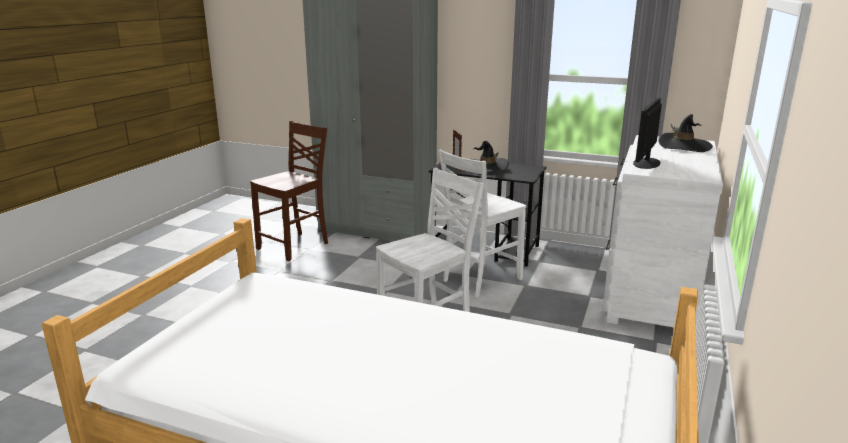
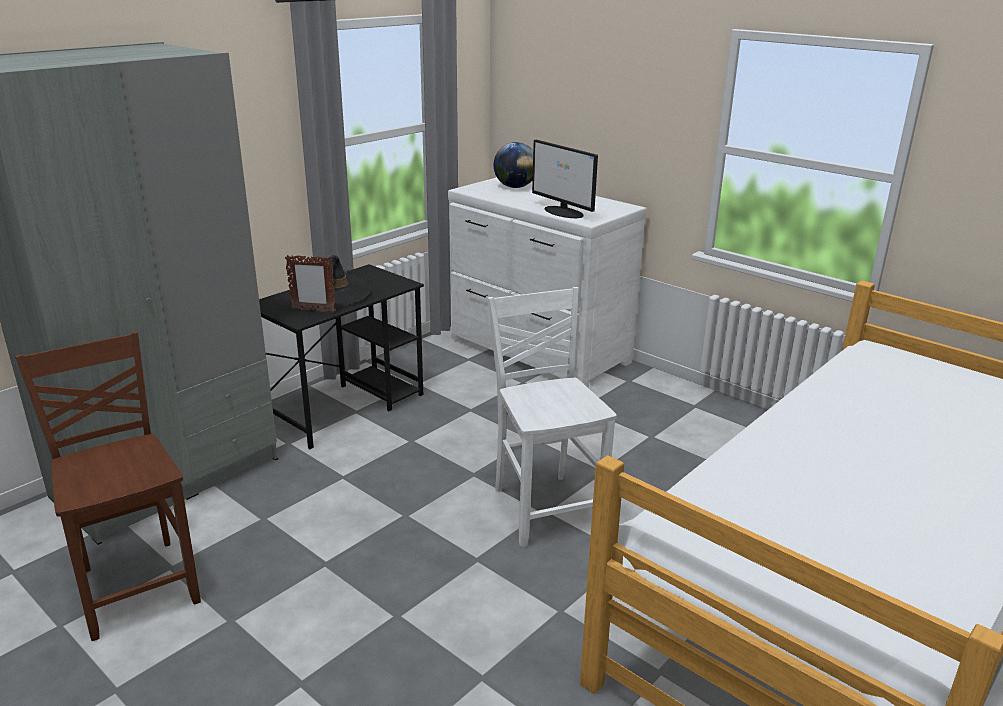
camera: 70 degrees left, 5 degrees up
white chair [438,149,526,297] -> none
black hat [658,114,713,152] -> globe [494,142,533,188]

